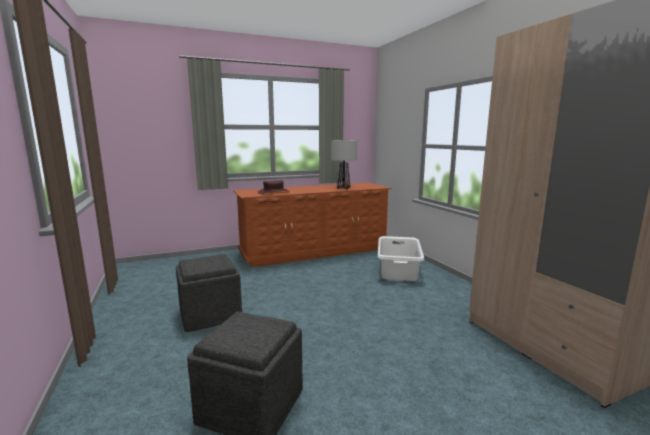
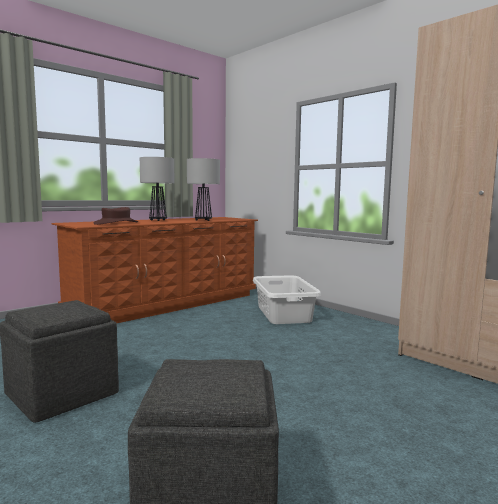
camera: 20 degrees left, 5 degrees down
none -> table lamp [140,157,174,221]

